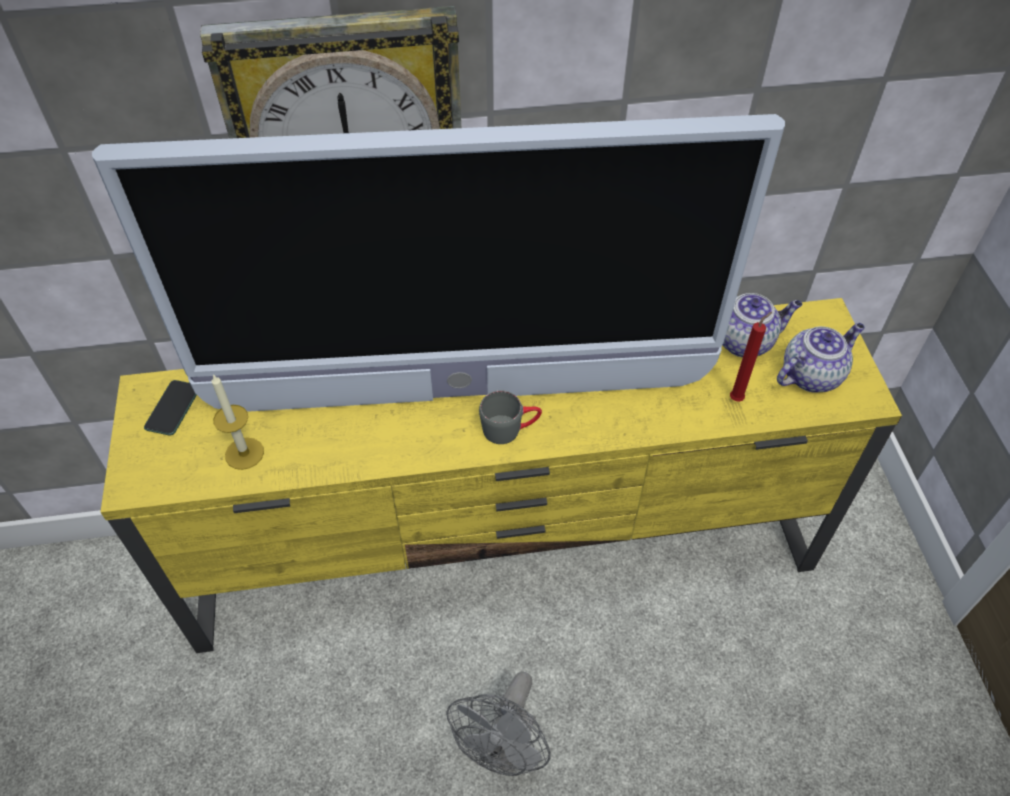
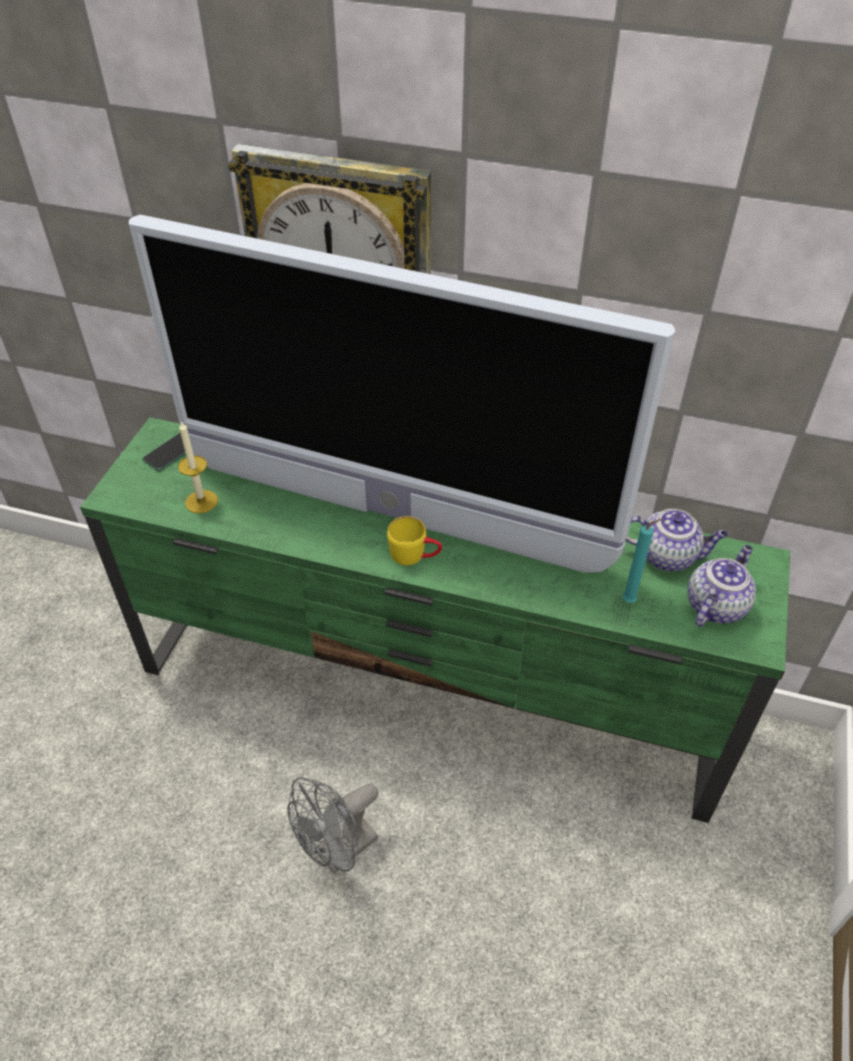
camera: 25 degrees right, 5 degrees down
yellow tv stand [100,298,902,653] -> green tv stand [80,417,790,823]
grey mug [479,390,542,444] -> yellow mug [387,516,442,565]
red candle [730,312,772,402] -> turquoise candle [623,519,662,603]
teapot [777,323,865,393] -> teapot turned 45 degrees counterclockwise [688,545,756,627]

